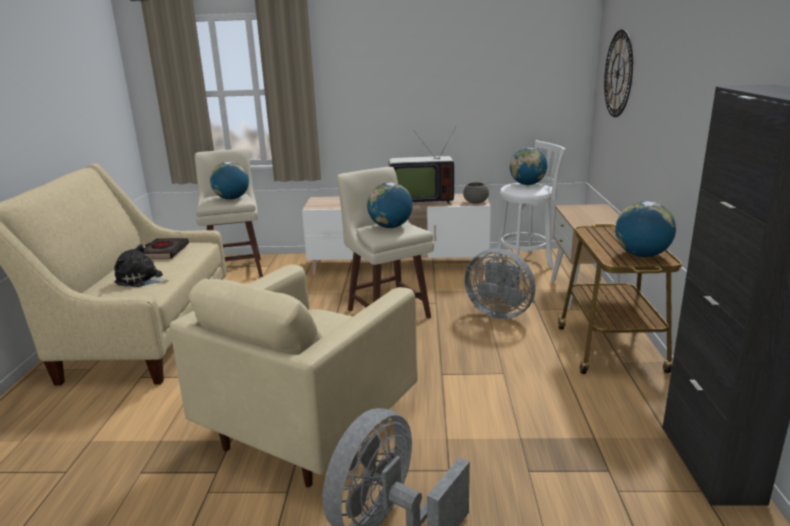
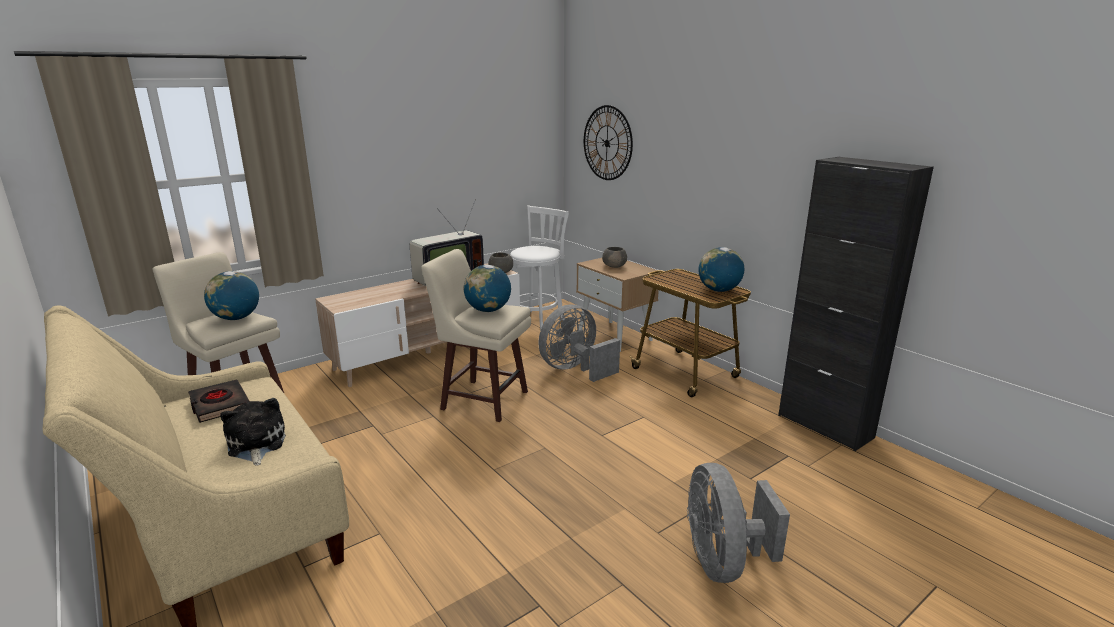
camera: 40 degrees left, 0 degrees up
plush toy [114,244,169,287] -> plush toy turned 90 degrees clockwise [220,398,286,466]
beige armchair [170,265,418,487] -> none
grey fan [464,248,536,319] -> grey fan turned 150 degrees clockwise [538,305,620,382]
globe [510,148,547,185] -> none
none -> grey bowl [602,247,627,268]

